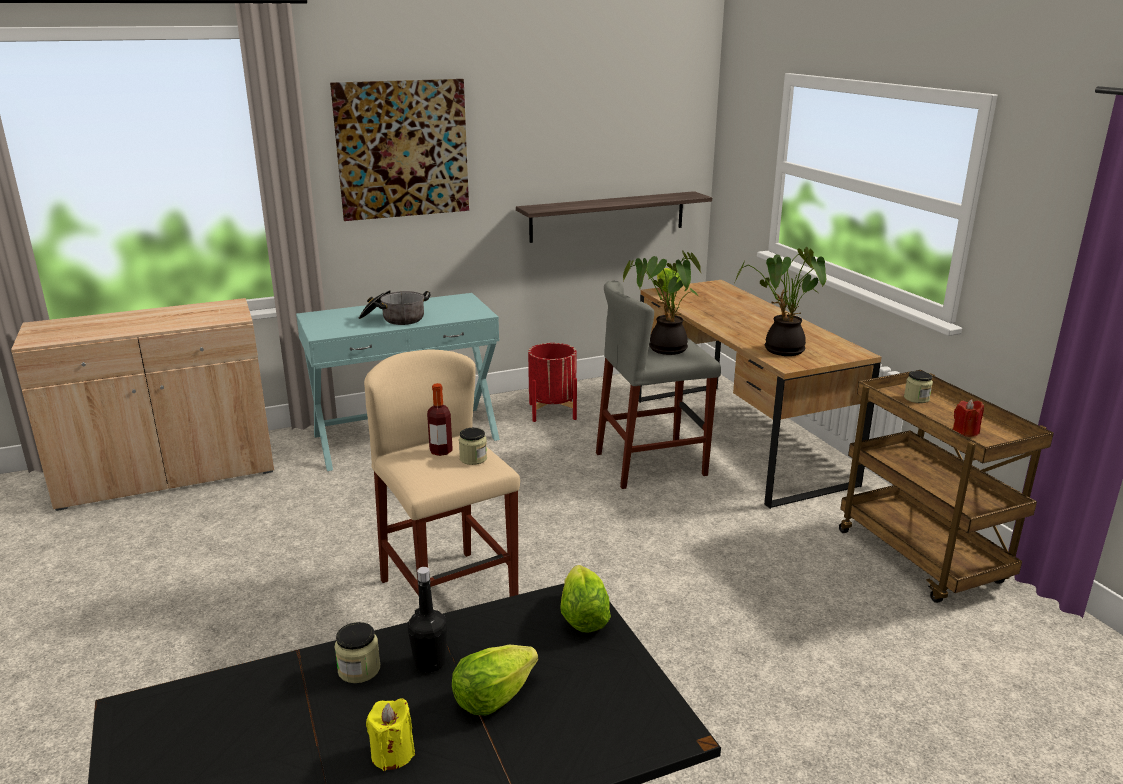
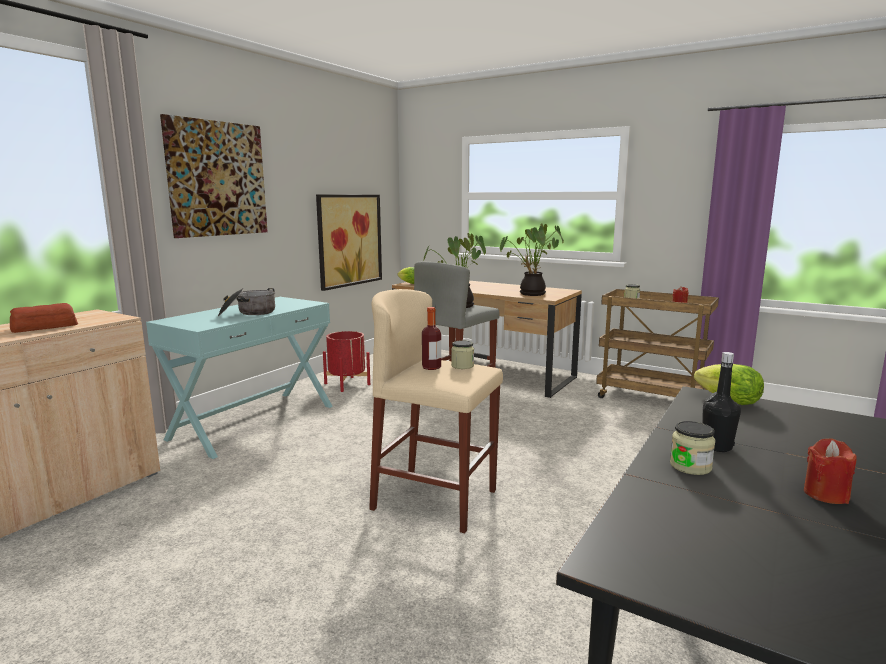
camera: 35 degrees left, 10 degrees down
yellow candle [366,698,415,771] -> red candle [804,438,857,504]
lettuce [452,645,538,715] -> none
shelf [516,191,712,243] -> picture [316,194,382,291]
none -> bread [10,303,78,333]

